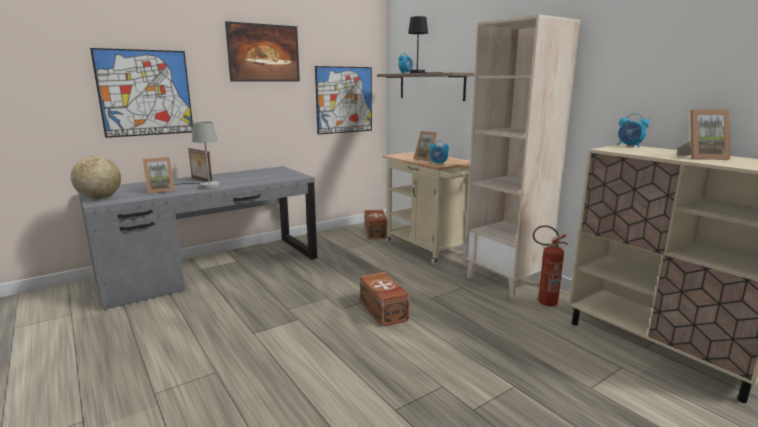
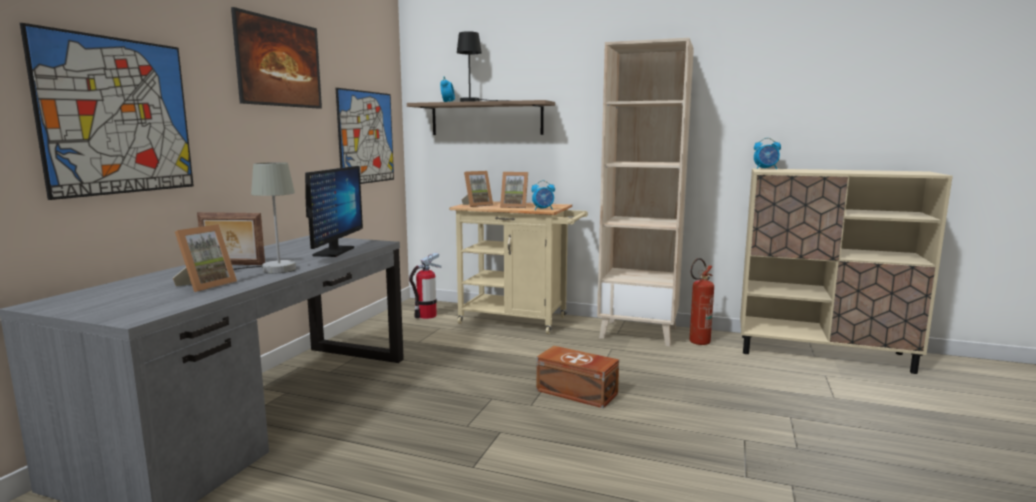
camera: 35 degrees left, 5 degrees down
globe [71,156,121,199] -> none
brown storage box [365,210,387,240] -> fire extinguisher [409,253,441,319]
picture frame [678,109,730,160] -> picture frame moved to [461,171,493,207]
none -> monitor [305,166,363,257]

